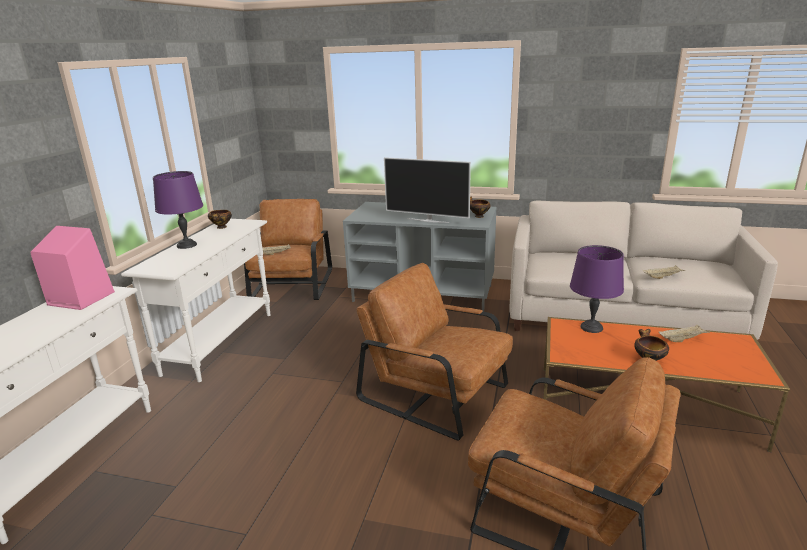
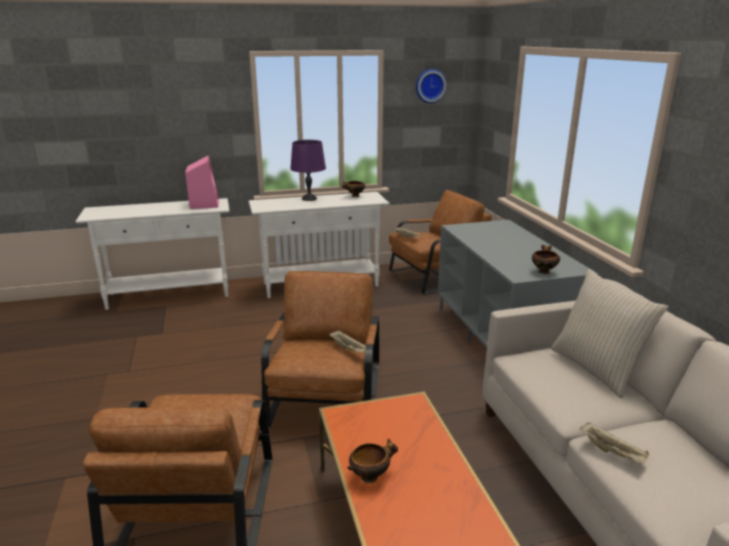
camera: 60 degrees right, 0 degrees up
television [384,157,471,223] -> none
purple table lamp [570,245,624,333] -> none
beige tray [659,324,710,342] -> beige tray moved to [329,331,366,353]
none -> wall clock [416,69,447,103]
none -> beige pillow [551,269,668,399]

